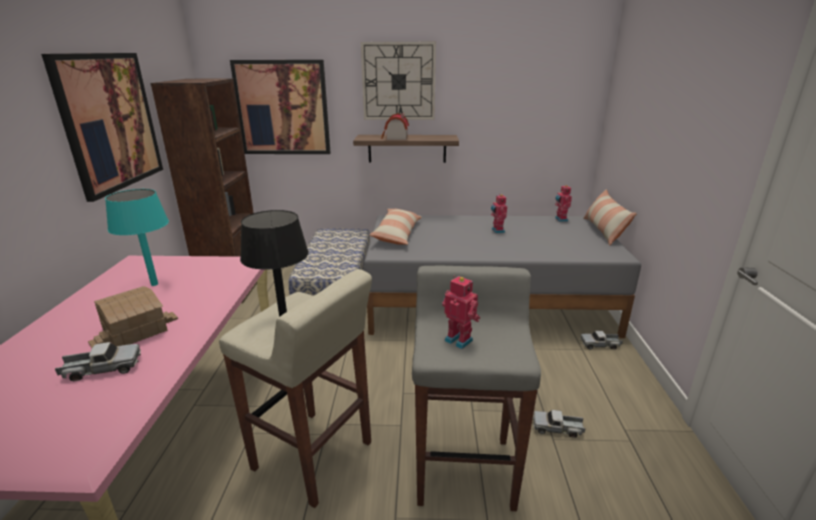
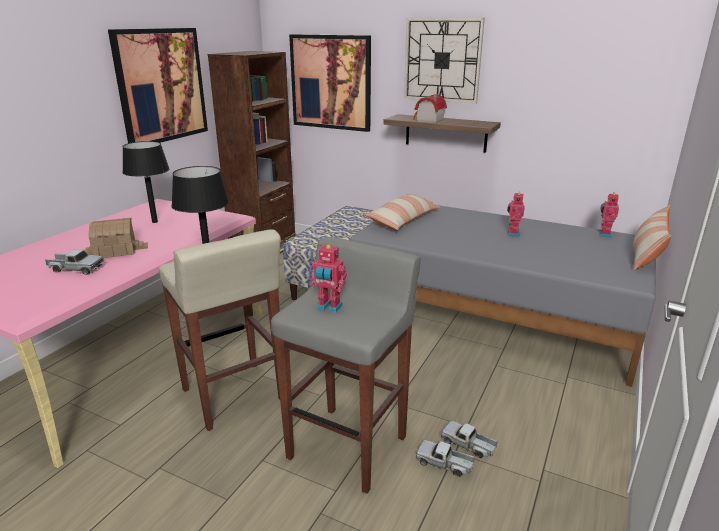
camera: 25 degrees right, 0 degrees up
turquoise table lamp [105,189,169,286] -> black table lamp [122,141,169,223]
toy robot [442,276,480,349] -> toy robot turned 135 degrees clockwise [311,245,347,313]
toy truck [580,331,623,350] -> toy truck moved to [416,440,475,477]

